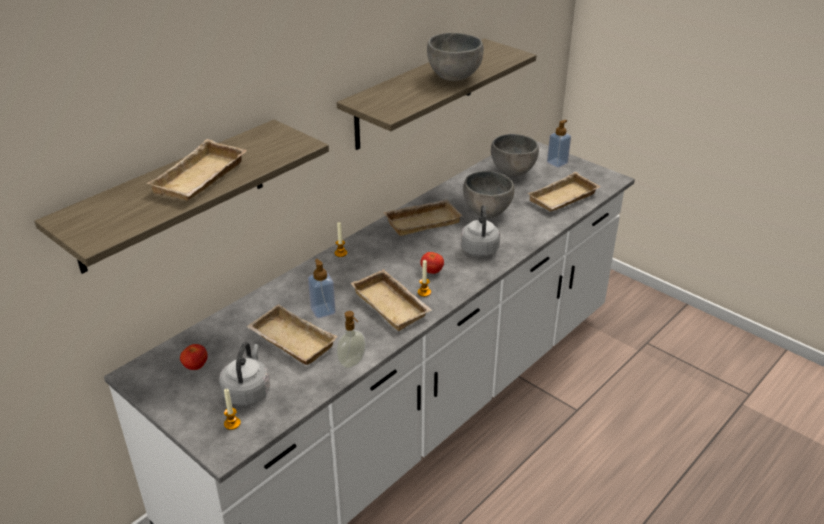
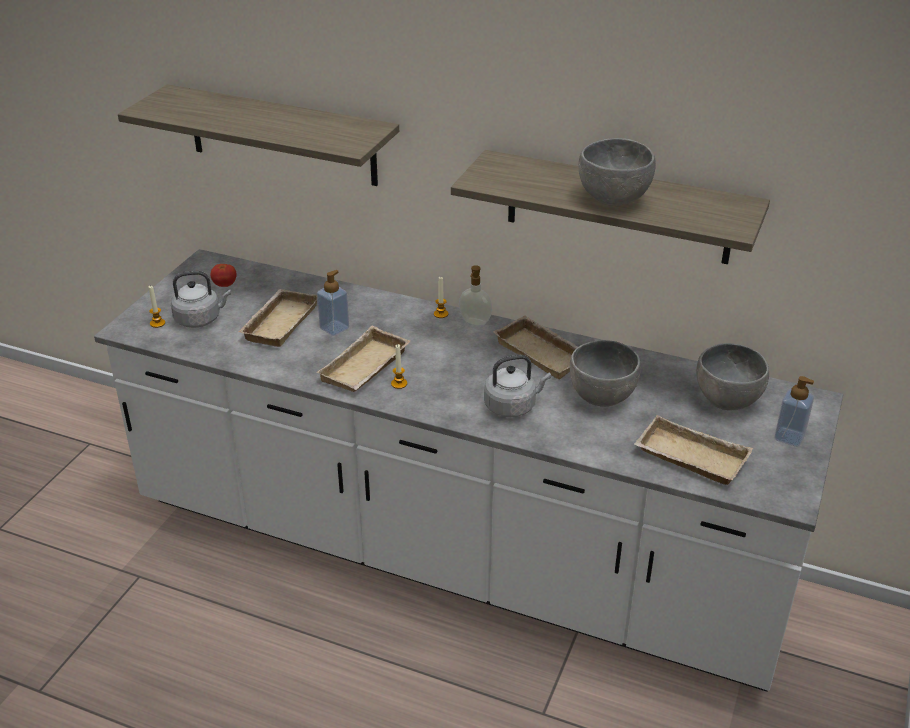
camera: 70 degrees right, 0 degrees up
beige tray [146,139,247,201] -> none
soap dispenser [336,311,366,369] -> soap dispenser moved to [459,265,492,326]
tomato [420,252,444,274] -> none

